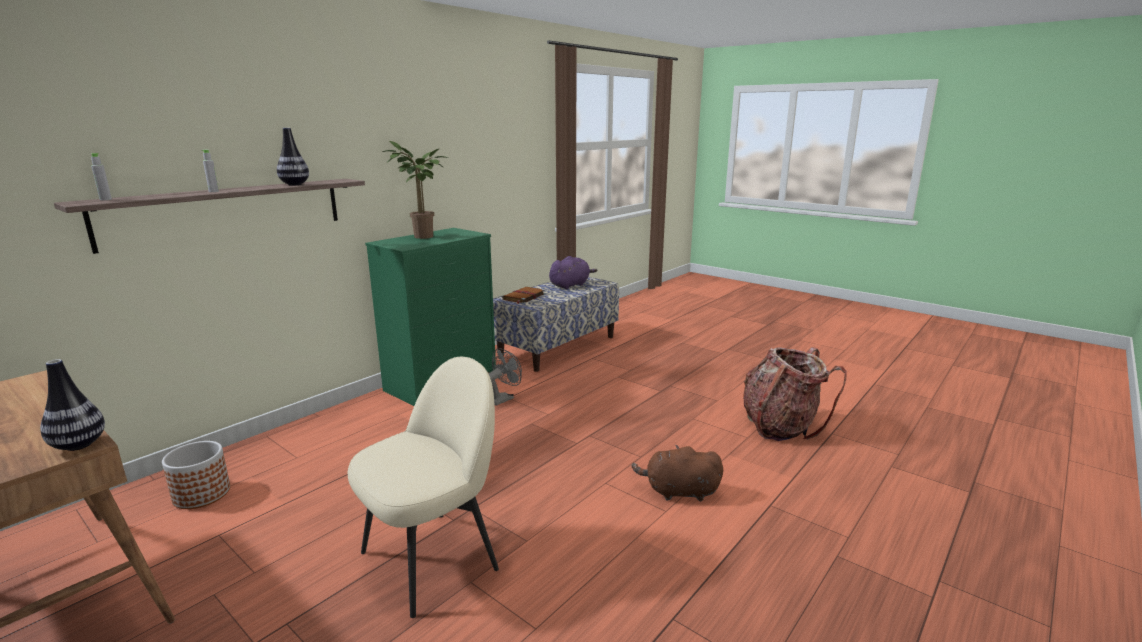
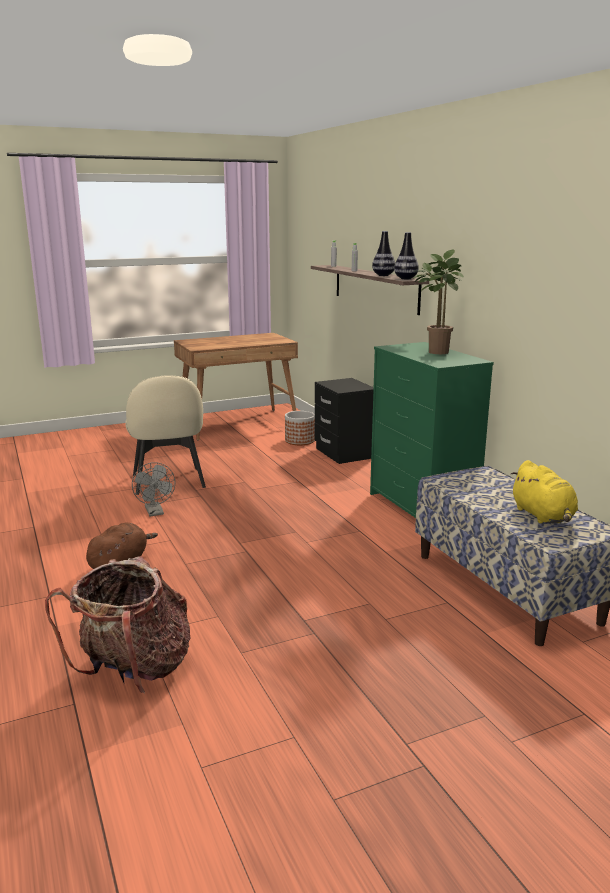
camera: 115 degrees right, 0 degrees up
vase [40,359,105,451] -> vase moved to [394,232,419,279]
grey fan [489,348,522,406] -> grey fan moved to [132,462,175,516]
brown book [502,287,545,304] -> none
purple plush toy [549,256,598,289] -> yellow plush toy [510,460,578,524]
none -> black nightstand [315,378,374,464]

